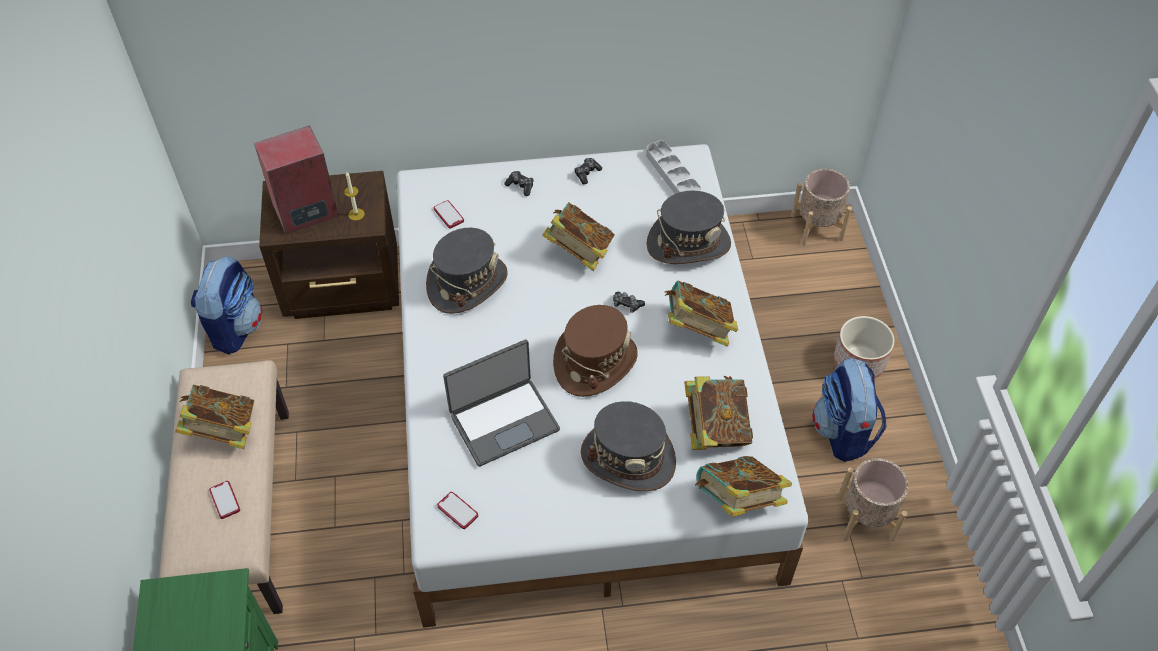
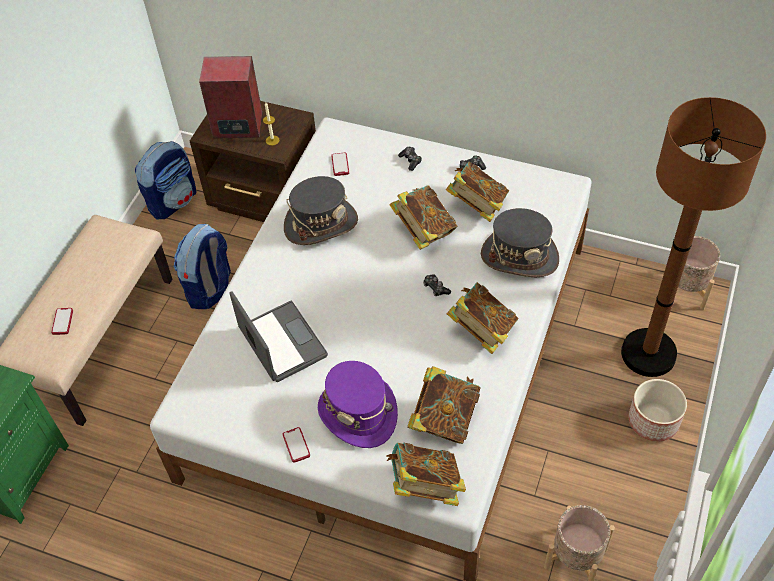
camera: 30 degrees right, 0 degrees up
book [175,385,254,449] -> book moved to [446,162,509,222]
phone [437,492,478,529] -> phone moved to [282,427,310,463]
laptop [443,340,560,466] -> laptop turned 120 degrees counterclockwise [229,291,328,382]
brown hat [553,305,638,397] -> none
grey hat [581,401,676,491] -> purple hat [318,361,398,448]
grey tray [646,141,701,194] -> none
backpack [813,358,887,462] -> backpack moved to [174,224,231,309]
none -> brown floor lamp [621,97,766,377]

